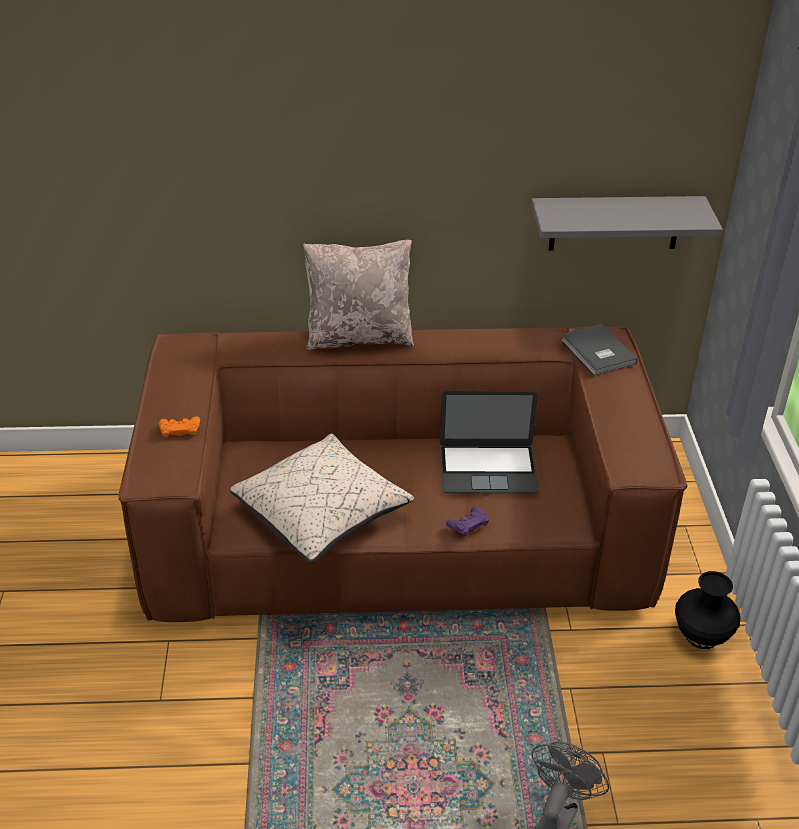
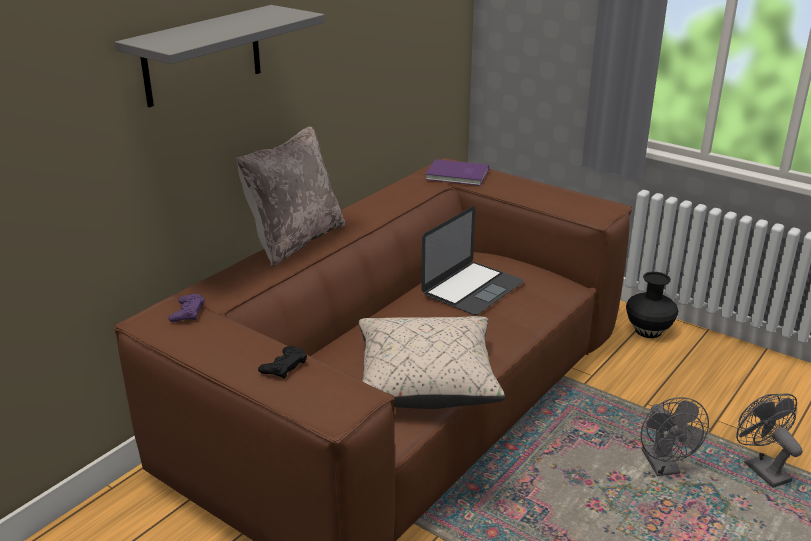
camera: 50 degrees left, 10 degrees down
orange game controller [159,416,200,438] -> black game controller [258,346,307,378]
purple game controller [446,507,489,536] -> purple game controller moved to [168,294,205,322]
grey shelf [531,196,723,251] -> grey shelf moved to [115,5,325,107]
grey book [561,324,637,375] -> purple book [425,159,489,186]
none -> grey fan [641,397,709,476]

